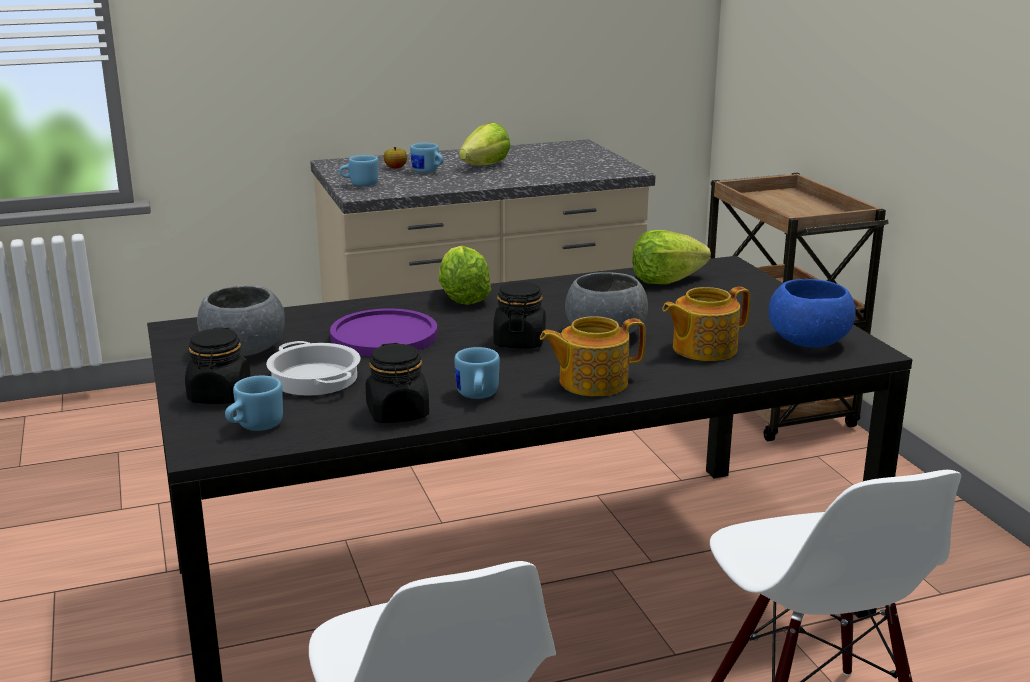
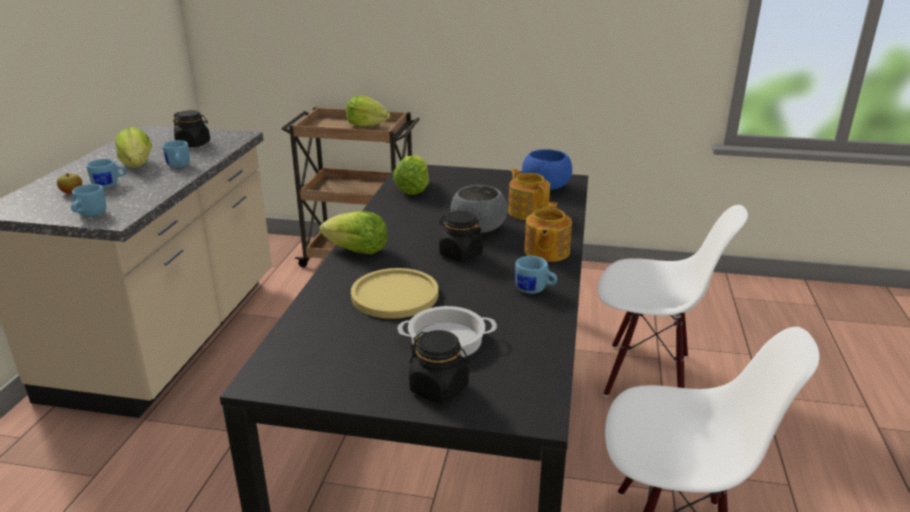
camera: 60 degrees left, 5 degrees up
grey bowl [197,285,285,356] -> none
blue mug [225,375,283,431] -> blue mug moved to [162,140,190,168]
purple plate [330,309,437,357] -> yellow plate [351,268,439,319]
black jar [366,343,429,423] -> black jar moved to [173,110,210,147]
teapot [662,287,750,361] -> teapot turned 150 degrees clockwise [508,169,550,220]
none -> lettuce [346,96,390,127]

